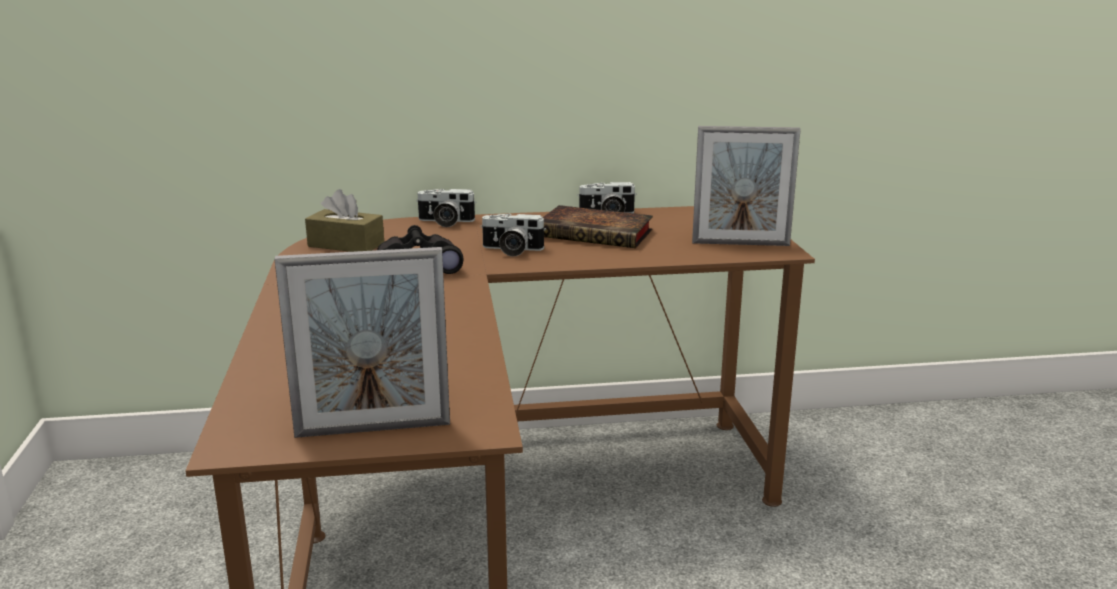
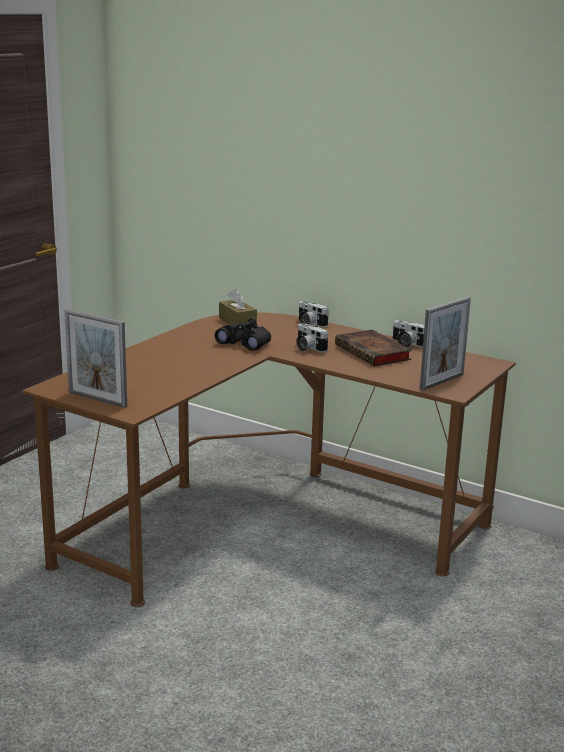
camera: 40 degrees right, 0 degrees up
picture frame [692,126,801,246] -> picture frame turned 90 degrees counterclockwise [420,297,471,391]

